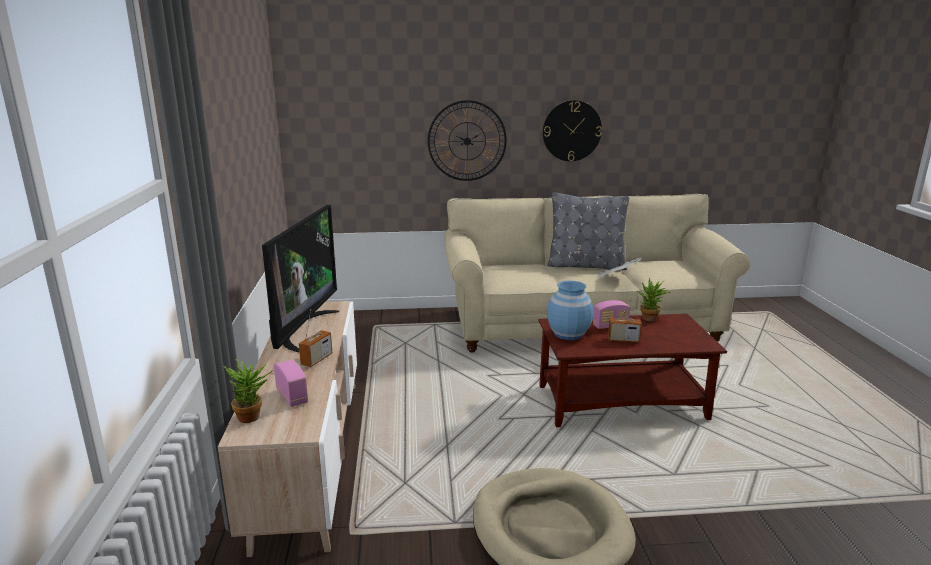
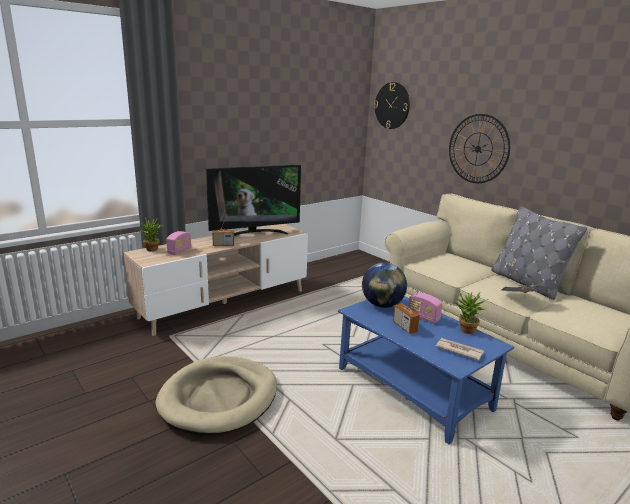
camera: 55 degrees right, 0 degrees up
brown coffee table [538,314,727,427] -> blue coffee table [338,296,514,444]
wall clock [543,100,602,161] -> wall clock moved to [374,82,410,129]
blue vase [547,281,594,340] -> globe [362,262,407,308]
none -> newspaper [436,338,484,361]

